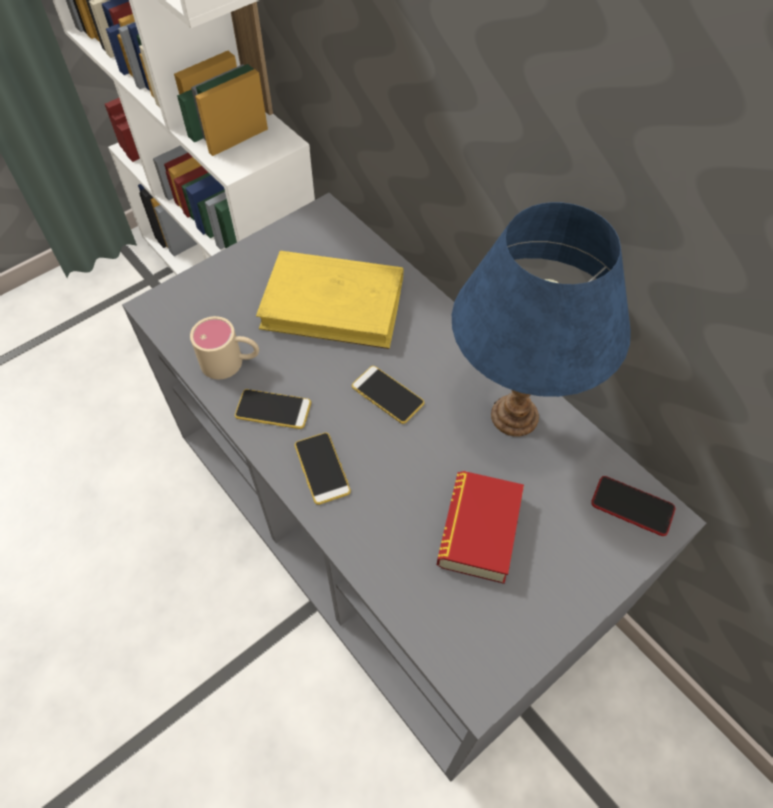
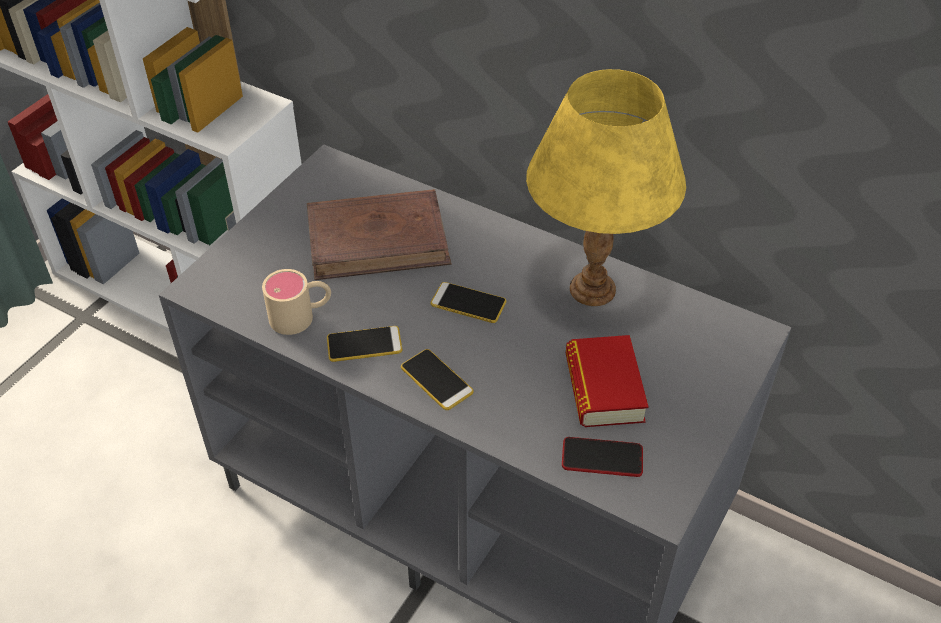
camera: 20 degrees left, 10 degrees down
yellow book [256,251,403,349] -> brown book [307,189,452,280]
blue table lamp [452,202,631,437] -> yellow table lamp [526,69,686,306]
phone [591,476,675,536] -> phone moved to [562,437,643,477]

